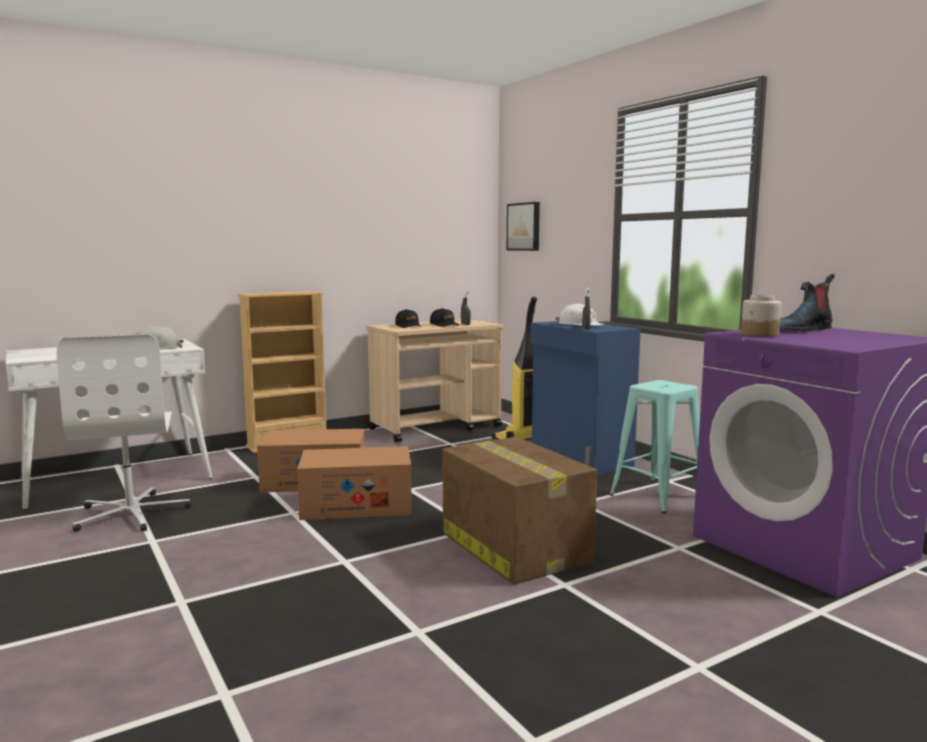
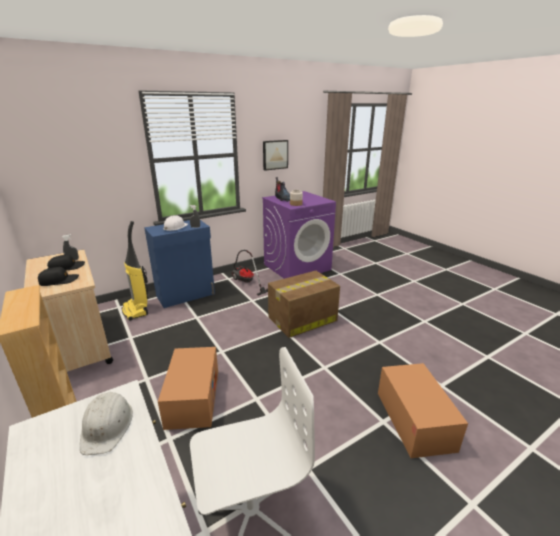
camera: 90 degrees left, 15 degrees up
cardboard box [297,446,412,520] -> cardboard box moved to [378,363,468,458]
picture [507,202,540,251] -> picture moved to [263,140,288,171]
turquoise stool [609,380,700,513] -> vacuum cleaner [232,250,268,296]

